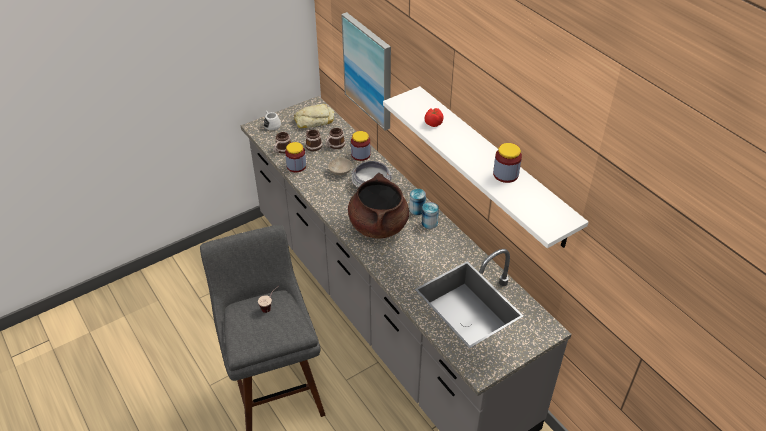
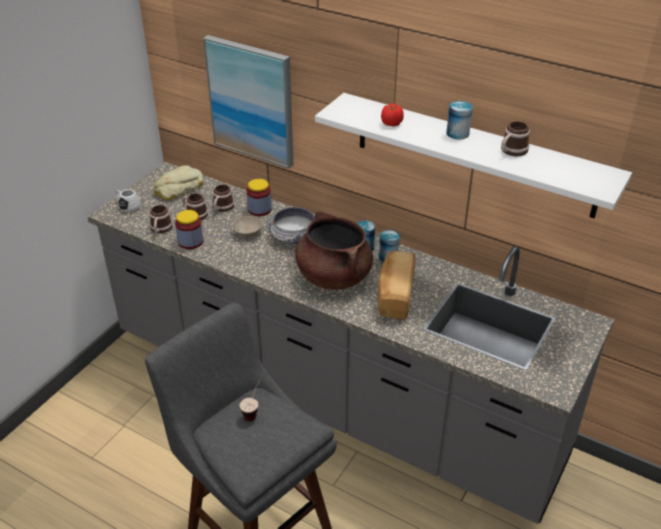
camera: 25 degrees left, 5 degrees down
jar [493,143,522,183] -> mug [501,121,530,156]
none -> bread [378,251,416,320]
none -> can [446,101,473,139]

